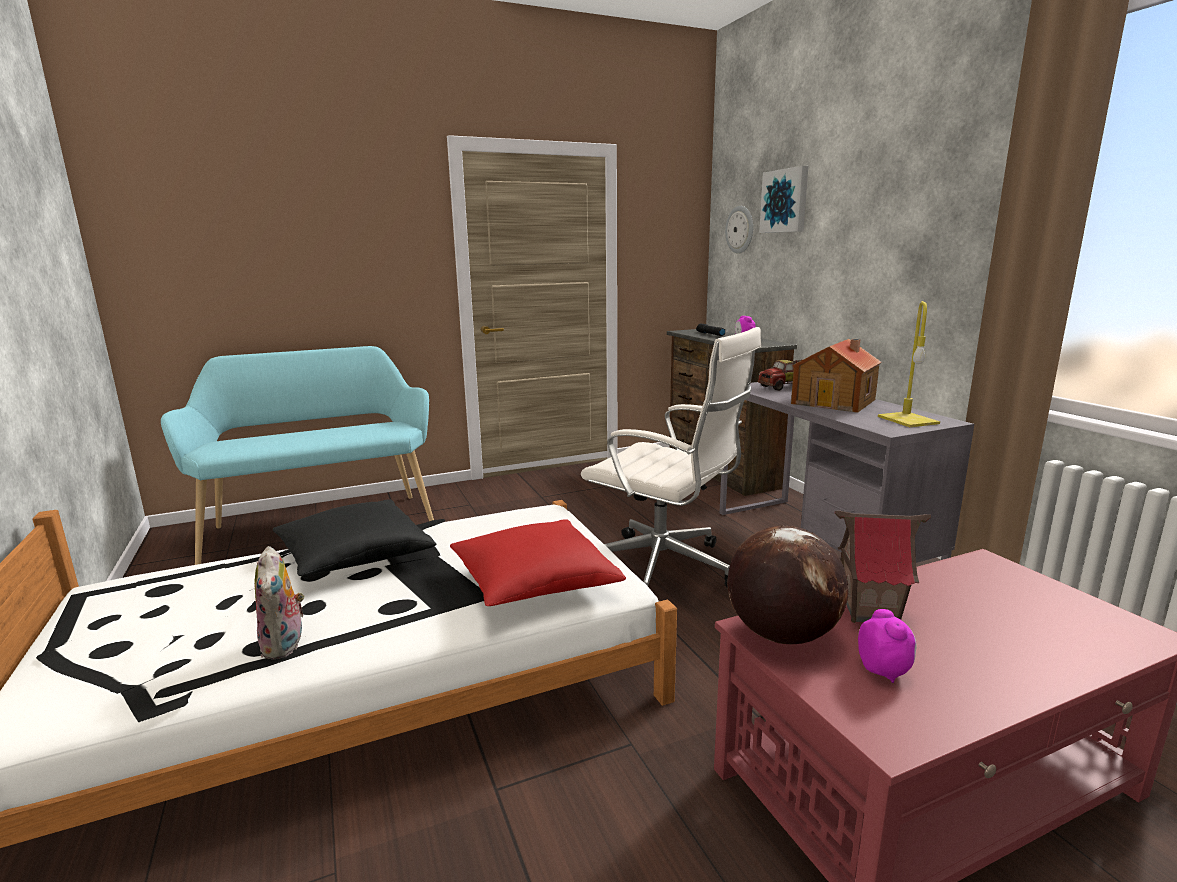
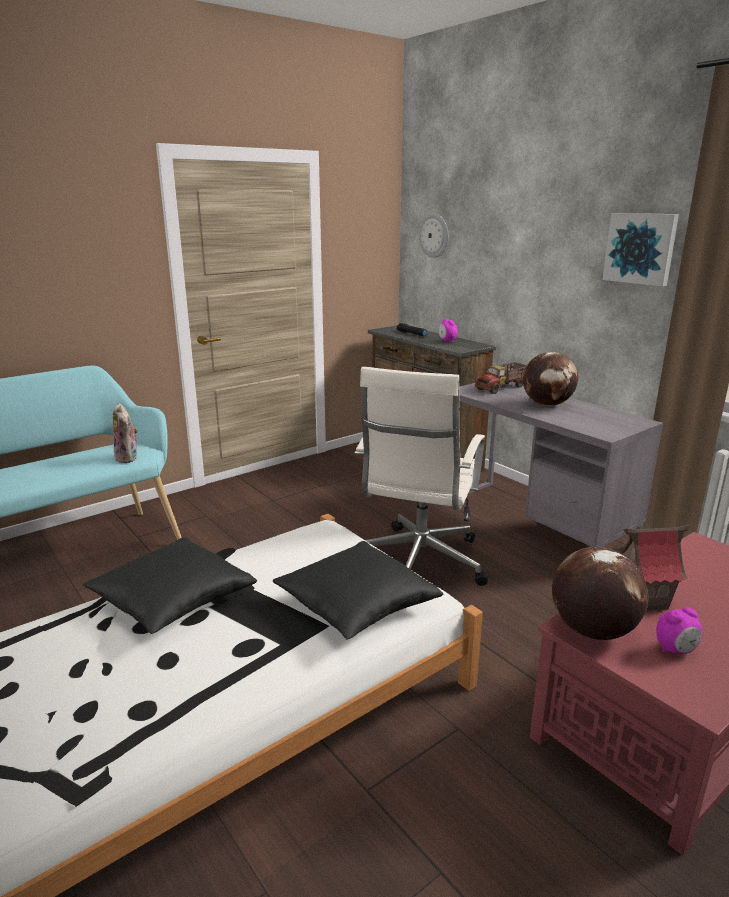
camera: 15 degrees left, 5 degrees up
plush toy [254,546,306,659] -> plush toy moved to [113,403,138,463]
red pillow [450,519,626,606] -> black pillow [273,541,443,640]
white office chair [581,327,761,587] -> white office chair turned 90 degrees clockwise [355,367,489,586]
picture [759,166,808,233] -> picture moved to [603,213,679,286]
toy house [791,339,881,413] -> globe [523,352,578,406]
alarm clock [858,609,917,683] -> alarm clock turned 90 degrees clockwise [656,607,702,654]
yellow table lamp [878,301,940,427] -> none

